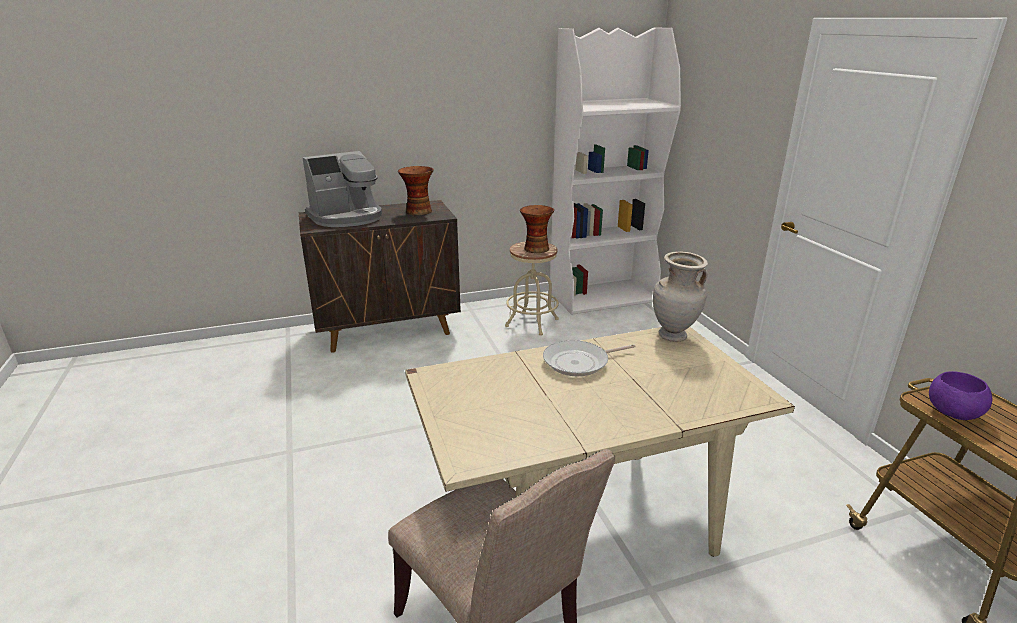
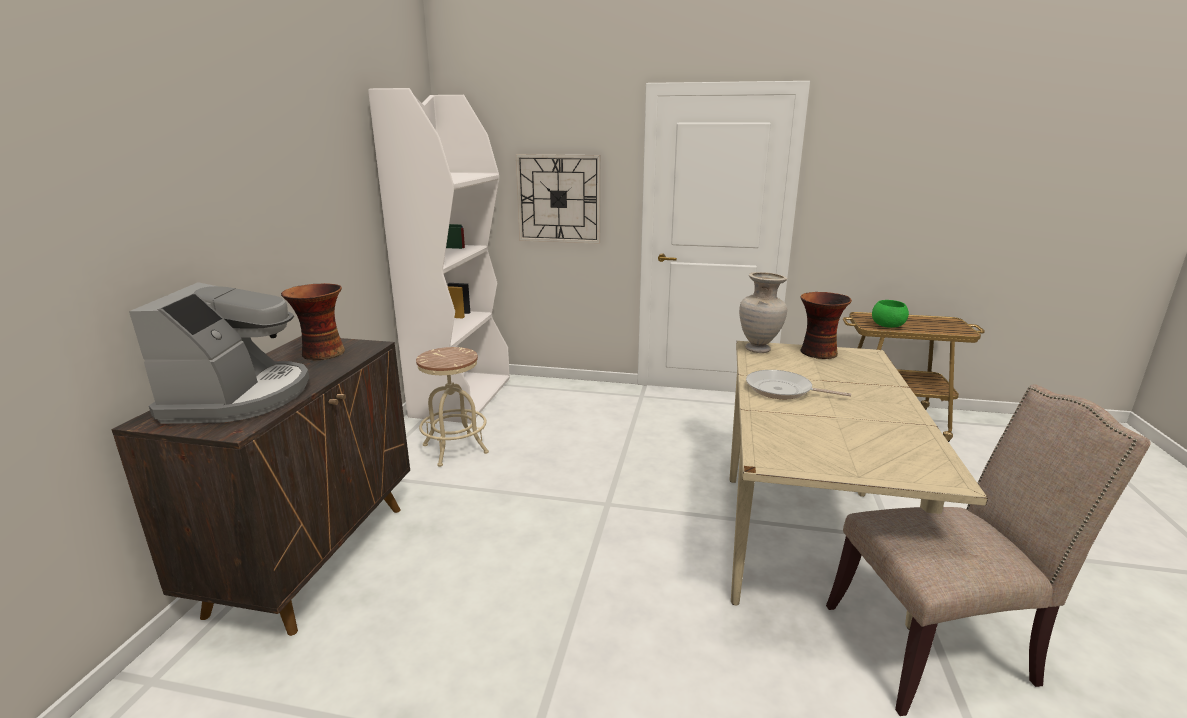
camera: 60 degrees left, 5 degrees down
vase [520,205,554,253] -> vase moved to [800,292,852,359]
frying pan [543,340,636,377] -> frying pan turned 105 degrees clockwise [746,370,851,399]
purple bowl [929,371,992,420] -> green bowl [872,300,909,328]
none -> wall clock [516,154,601,244]

